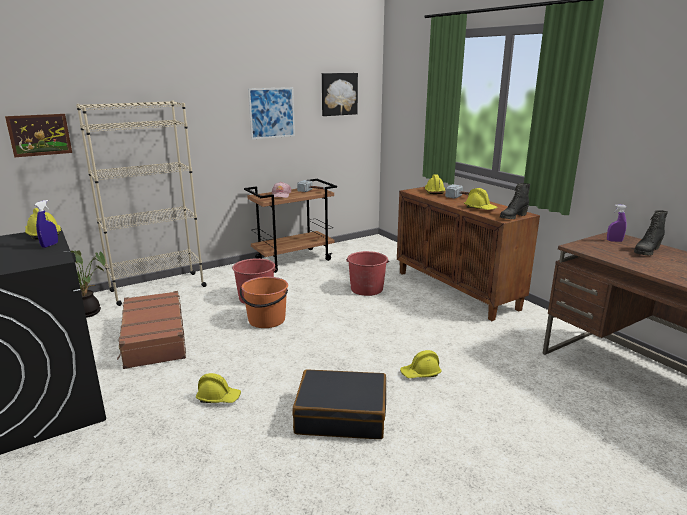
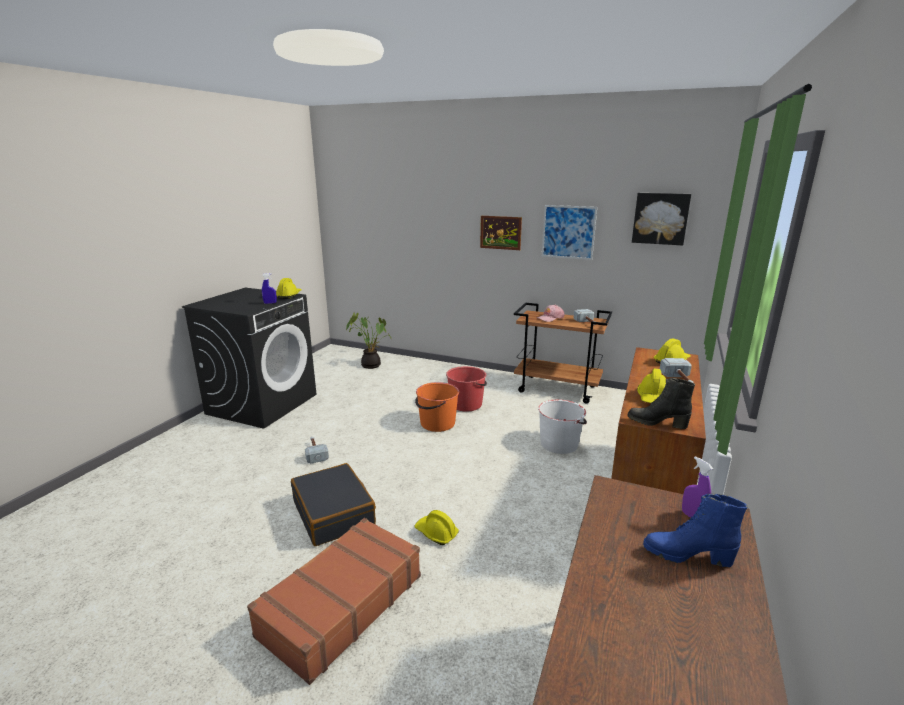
camera: 55 degrees right, 0 degrees up
picture [5,114,72,157] -> picture moved to [480,216,522,250]
beige bookcase [76,100,206,306] -> none
brown suitcase [117,291,186,369] -> brown suitcase moved to [247,518,421,685]
yellow hard hat [196,373,241,403] -> hammer [305,437,329,464]
red bucket [346,251,389,296] -> white bucket [538,399,587,454]
black boot [634,210,668,255] -> blue boot [643,494,747,567]

